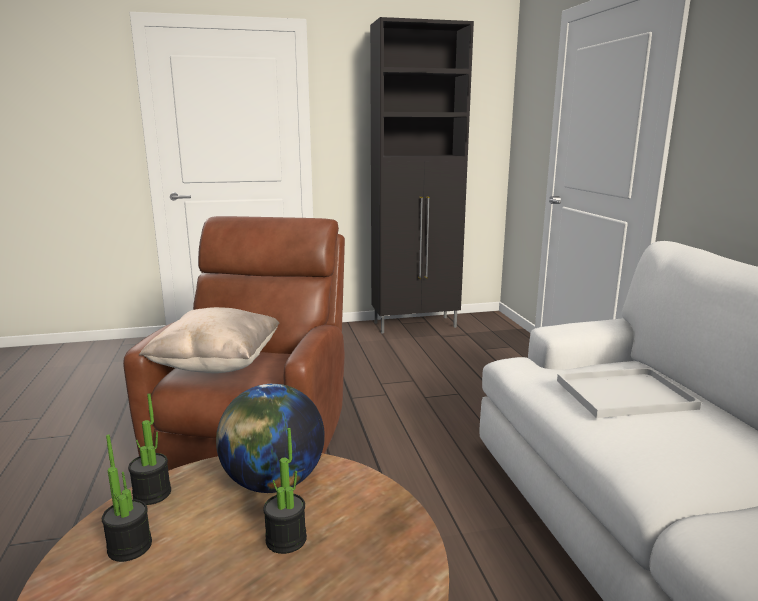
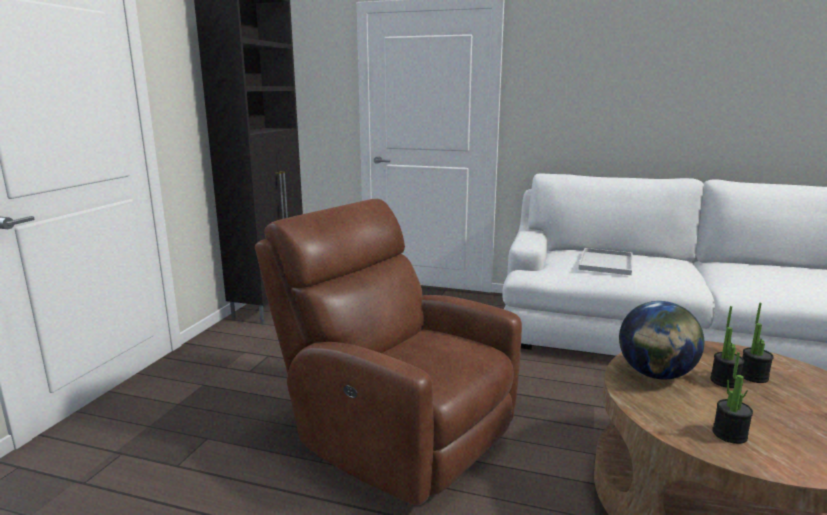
camera: 60 degrees left, 0 degrees up
potted plant [128,393,171,505] -> potted plant moved to [741,303,774,383]
beige pillow [139,307,279,373] -> none

